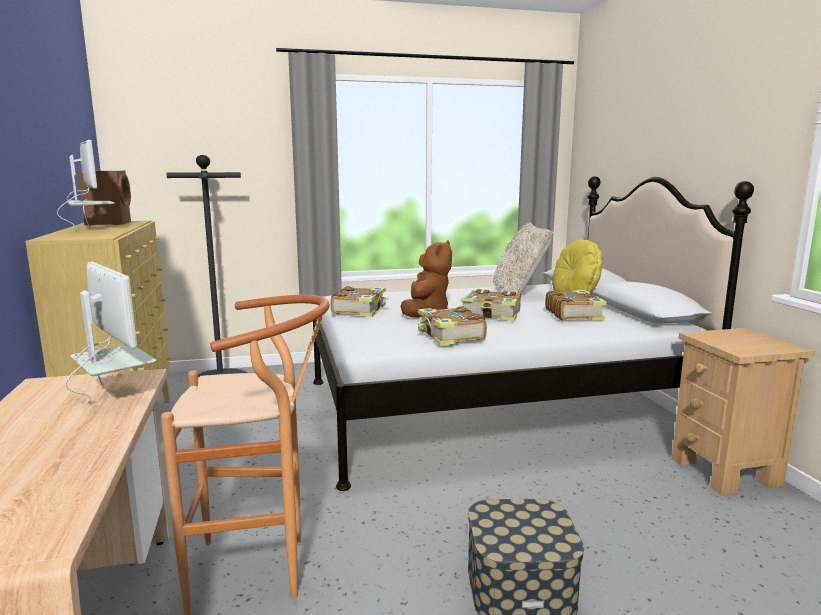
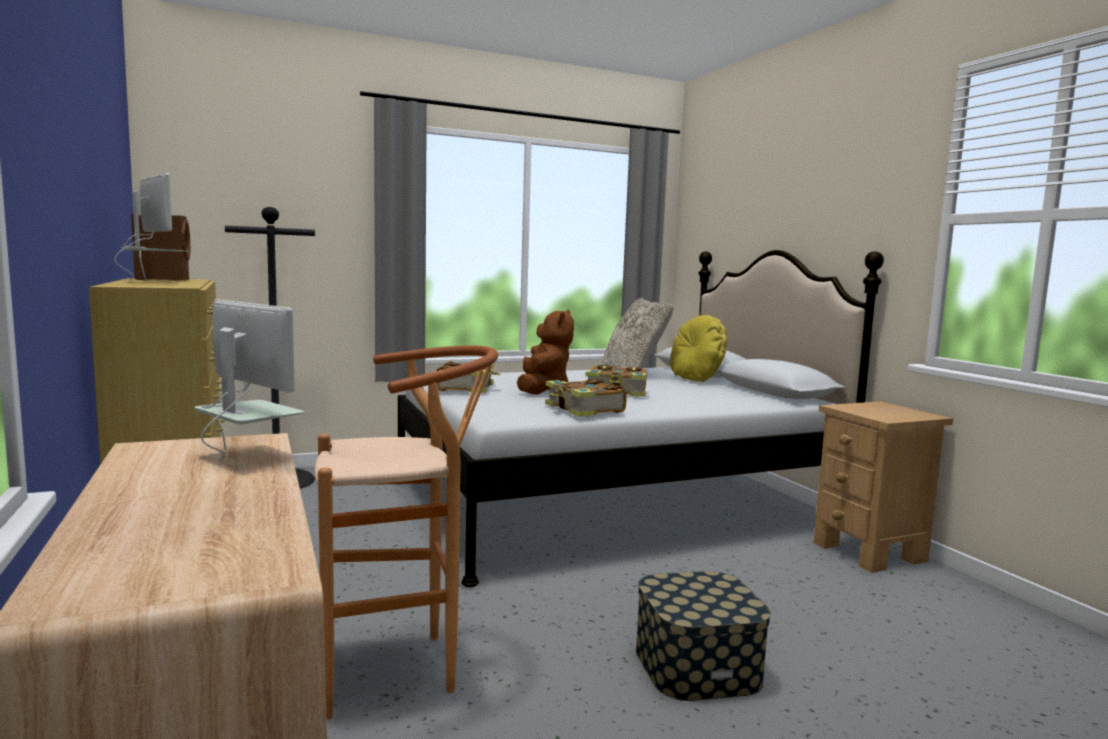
camera: 10 degrees left, 5 degrees down
book [545,290,607,320] -> none

